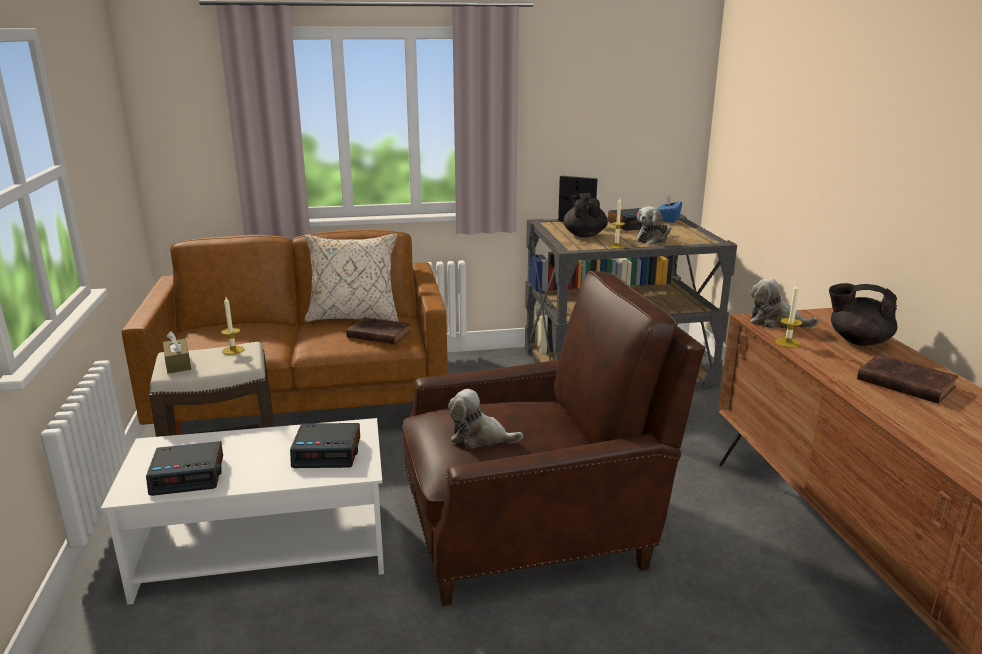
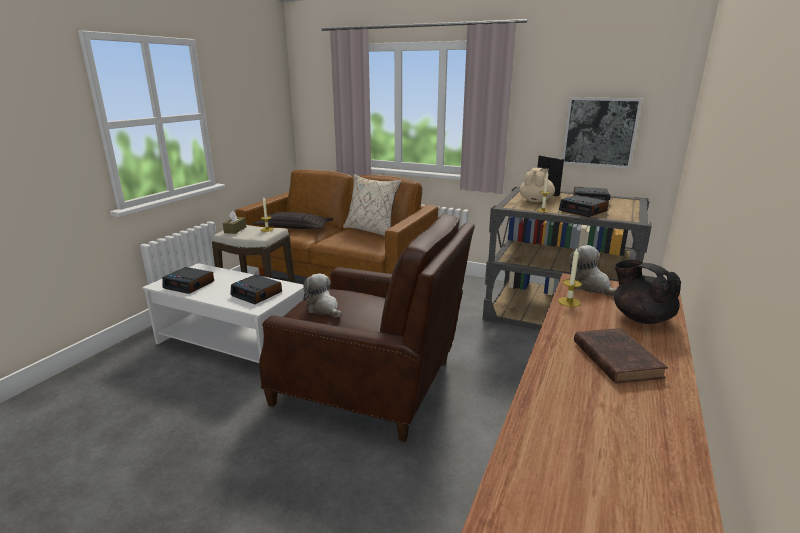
camera: 35 degrees right, 0 degrees up
brown book [346,317,411,344] -> none
black teapot [563,193,608,237] -> beige teapot [519,168,555,202]
plush toy [637,206,671,244] -> alarm clock [559,195,609,217]
blue tissue box [658,195,682,223] -> none
none -> pillow [253,212,334,229]
none -> picture [562,97,642,168]

